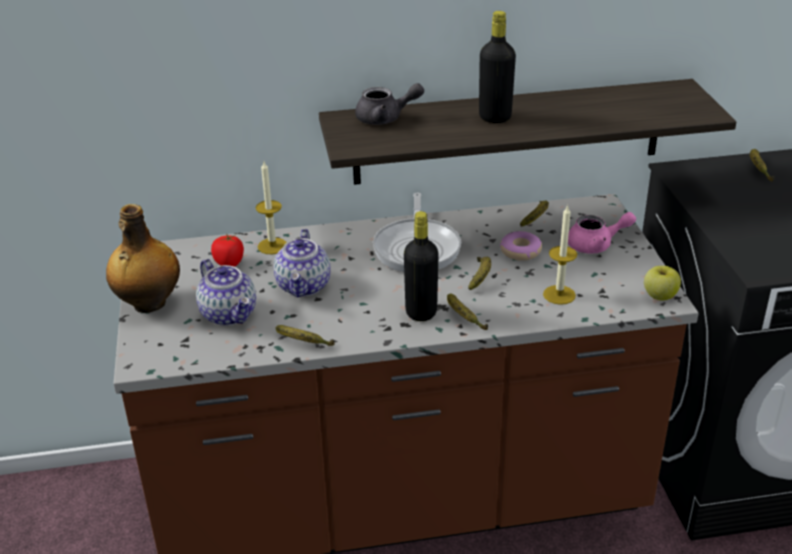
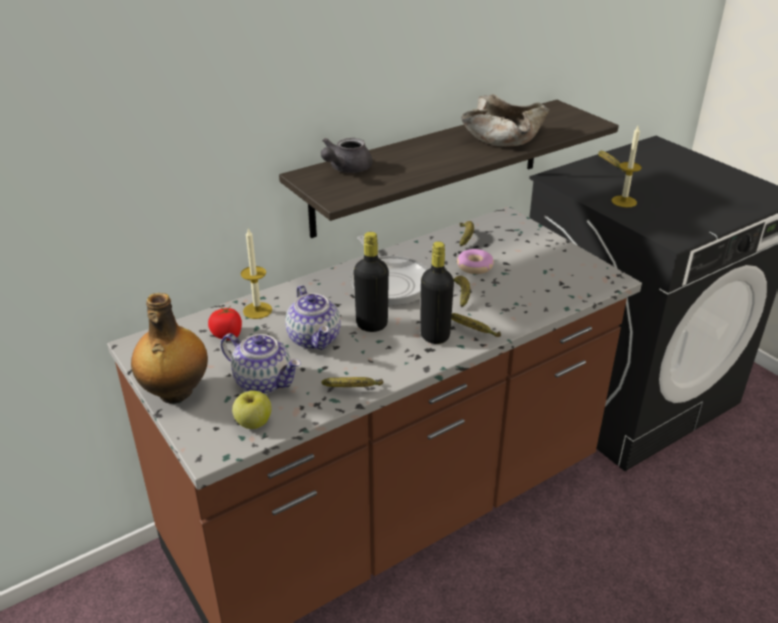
camera: 25 degrees left, 0 degrees up
grey teapot [355,83,424,125] -> grey teapot turned 150 degrees clockwise [321,138,373,173]
black bottle [479,11,516,123] -> black bottle moved to [354,232,389,332]
candle [543,205,577,305] -> candle moved to [611,124,642,208]
pink teapot [568,212,636,254] -> none
apple [644,266,681,301] -> apple moved to [232,391,272,429]
none -> beige bowl [461,94,549,147]

